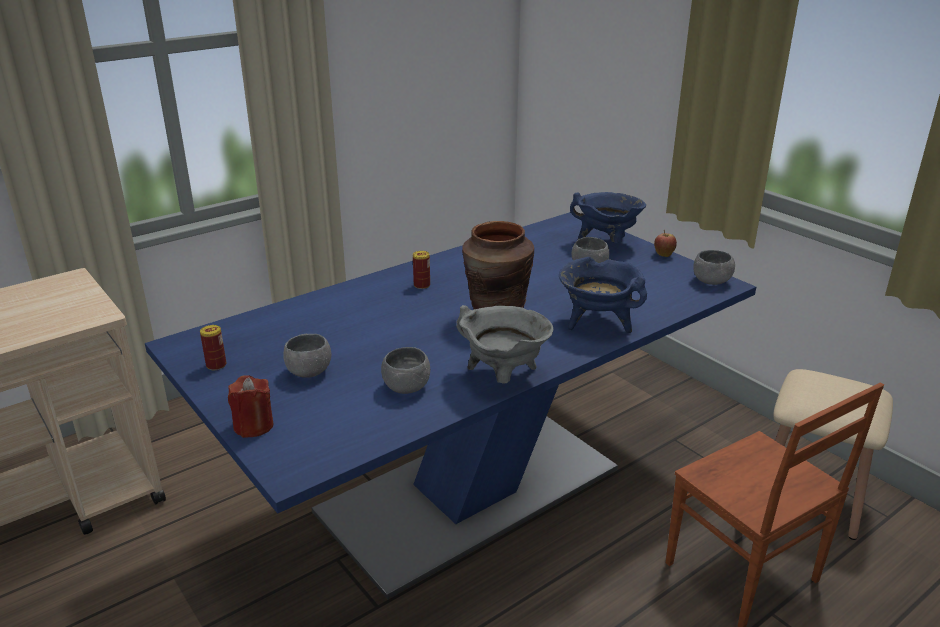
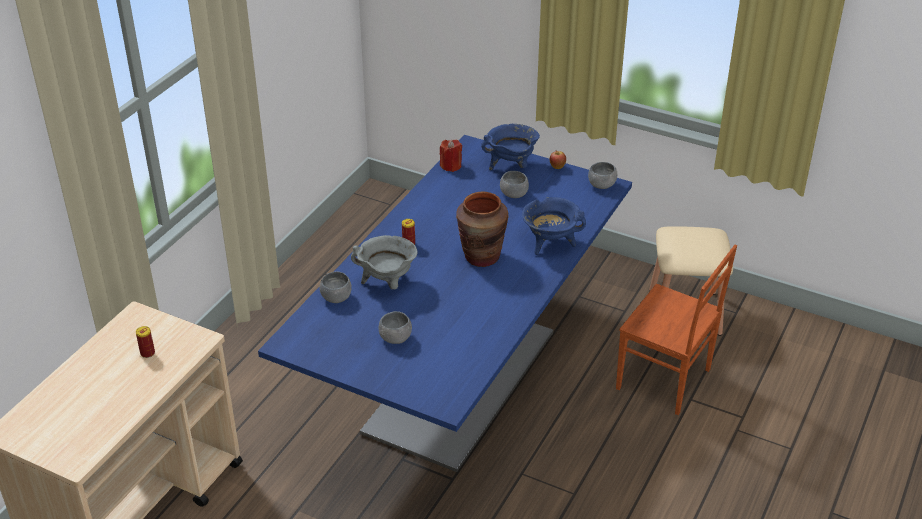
camera: 25 degrees left, 10 degrees up
can [200,325,226,370] -> can moved to [136,326,155,358]
red candle [228,375,273,438] -> red candle moved to [440,139,462,172]
grey bowl [381,347,430,394] -> grey bowl moved to [320,271,351,303]
grey cooking pot [456,305,553,384] -> grey cooking pot moved to [351,235,417,289]

